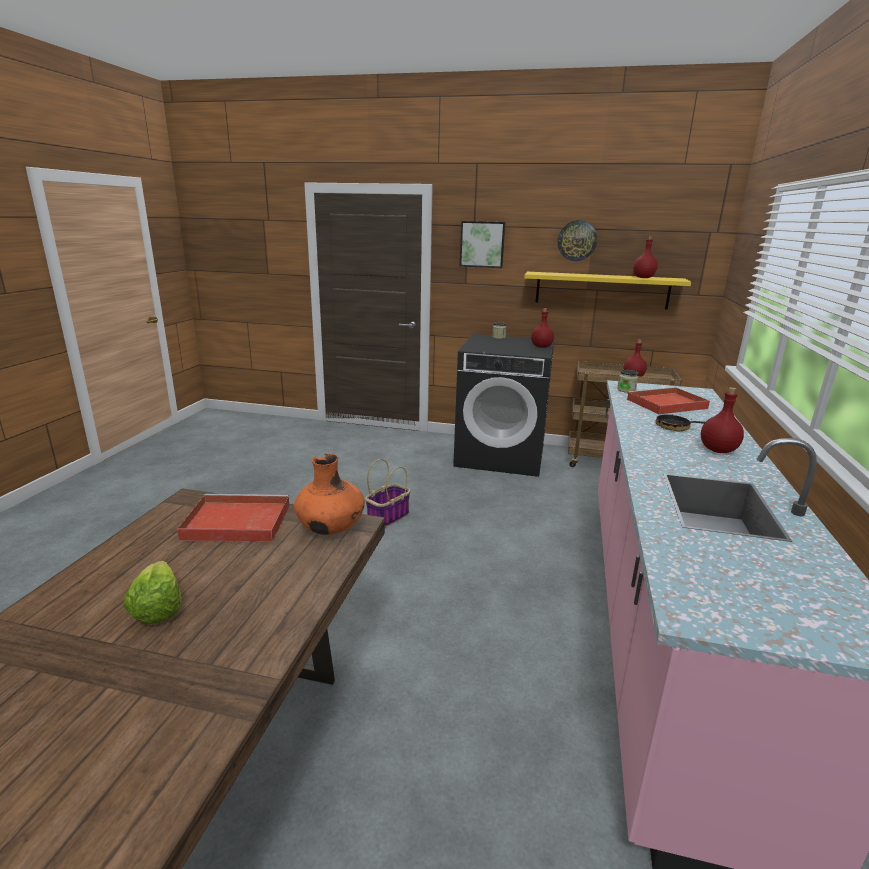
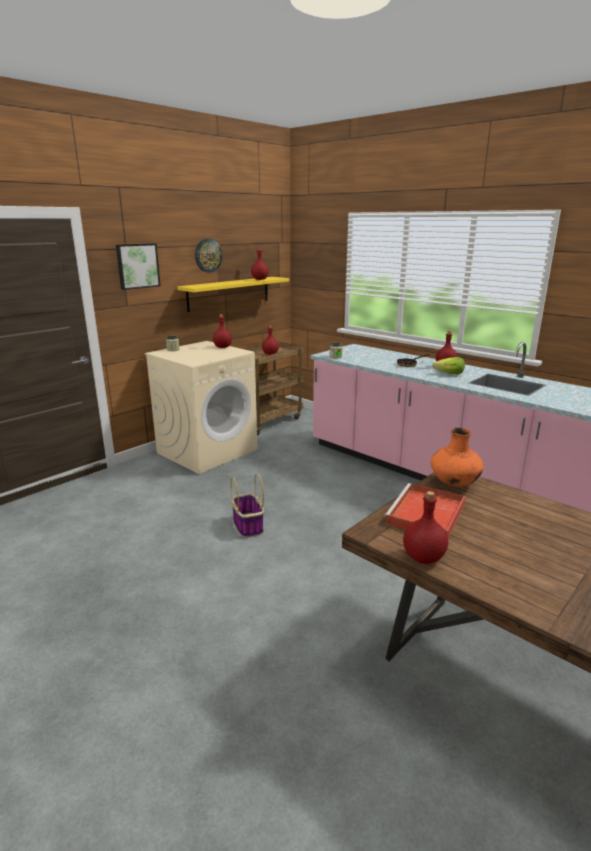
camera: 60 degrees left, 0 degrees up
lettuce [123,561,181,624] -> lettuce moved to [432,357,465,374]
black washing machine [453,334,554,477] -> beige washing machine [145,341,258,474]
red tray [627,387,710,415] -> none
none -> red bottle [403,491,448,564]

